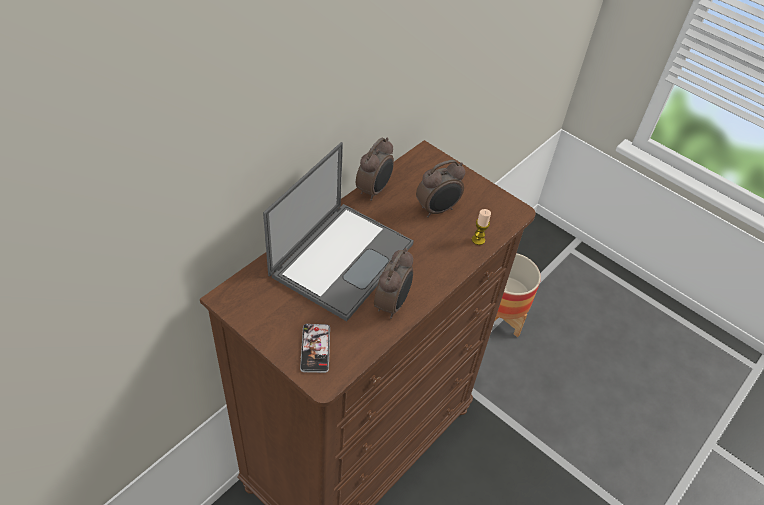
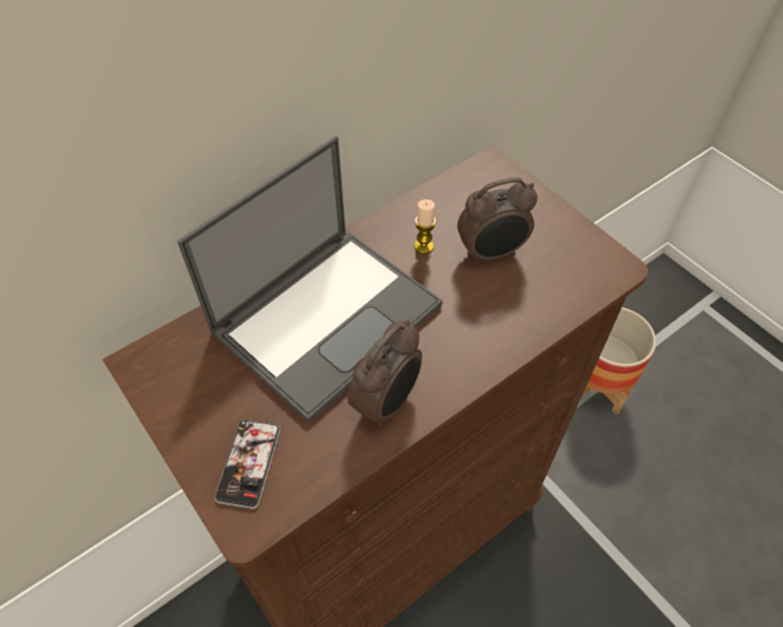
camera: 15 degrees right, 5 degrees up
alarm clock [356,138,394,201] -> none
candle [472,209,491,245] -> candle moved to [414,199,436,254]

